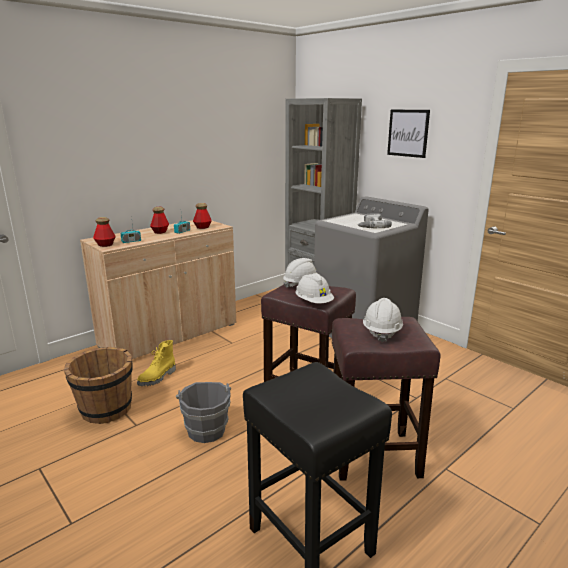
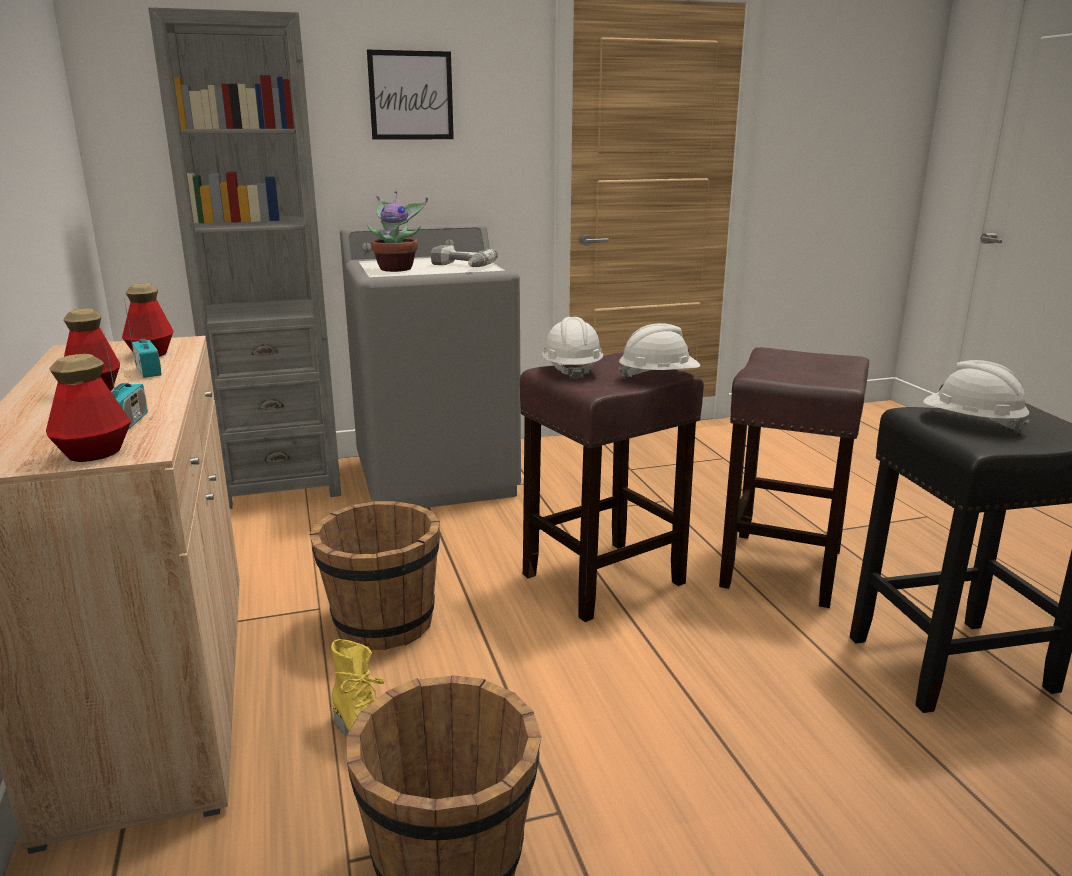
camera: 65 degrees left, 0 degrees up
grey bucket [176,382,231,443] -> none
white hard hat [363,298,403,342] -> white hard hat moved to [923,360,1030,433]
none -> brown bucket [309,501,440,650]
none -> potted plant [367,191,428,272]

